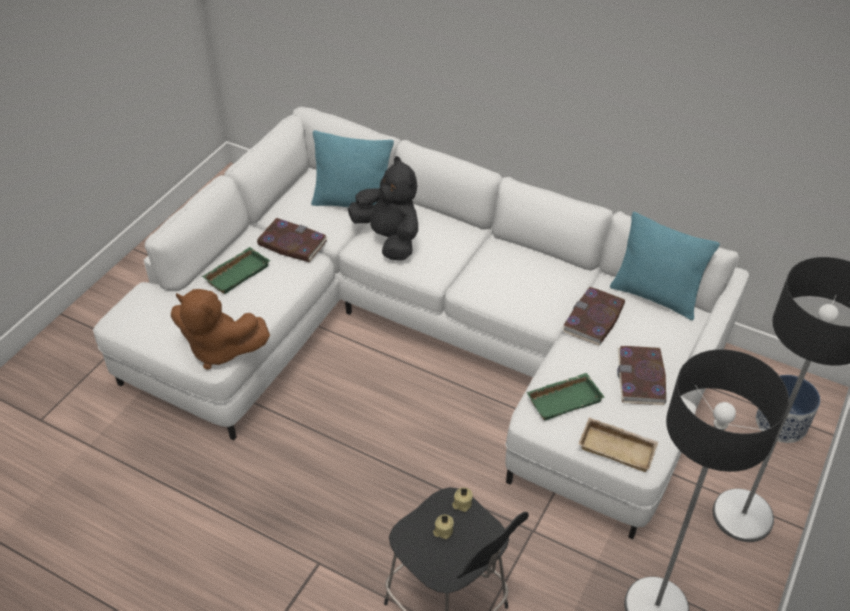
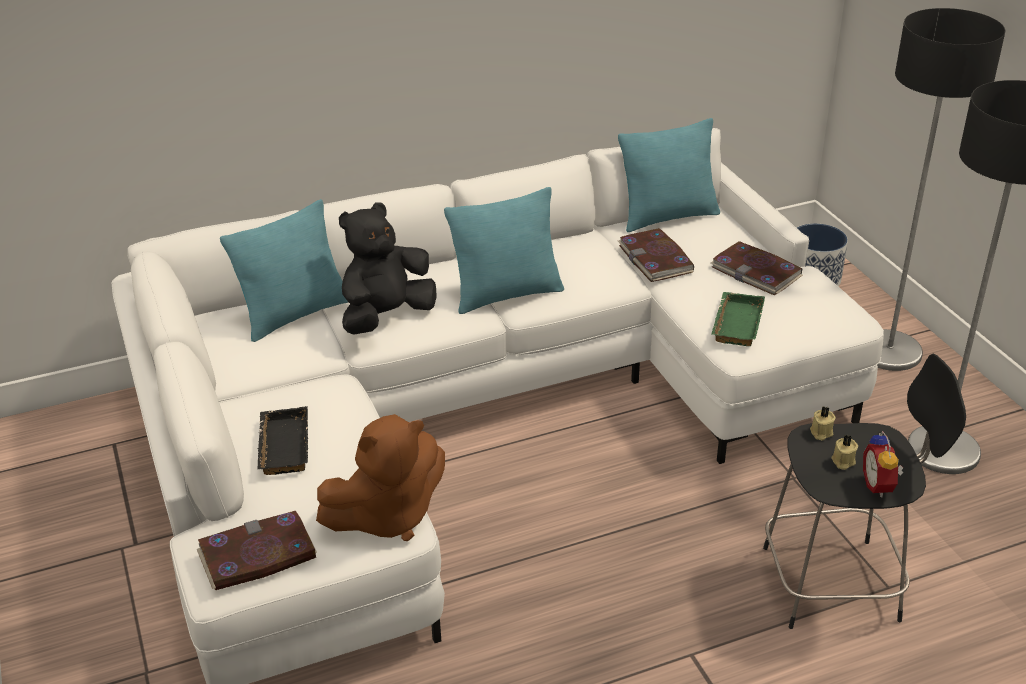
camera: 50 degrees left, 10 degrees down
green tray [202,247,270,294] -> black tray [257,406,308,475]
book [257,218,328,262] -> book moved to [197,511,317,590]
black plush toy [348,156,418,260] -> black plush toy turned 45 degrees counterclockwise [339,202,437,335]
beige tray [579,418,658,472] -> none
none -> turquoise pillow [444,187,564,314]
none -> alarm clock [863,431,904,498]

